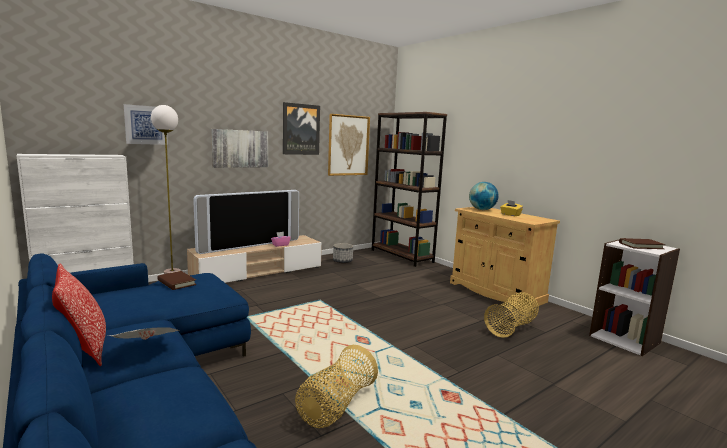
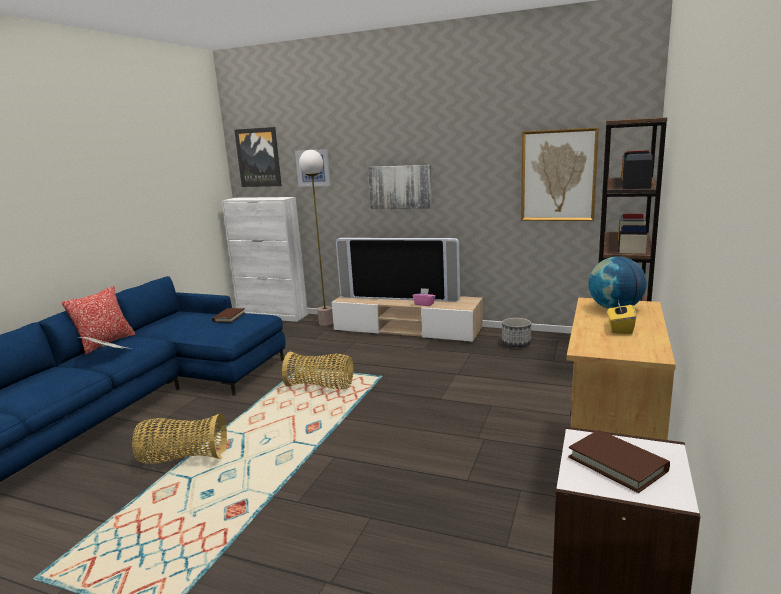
camera: 60 degrees right, 5 degrees up
picture [283,102,320,155] -> picture moved to [234,127,282,187]
basket [484,292,539,338] -> basket moved to [282,352,353,389]

